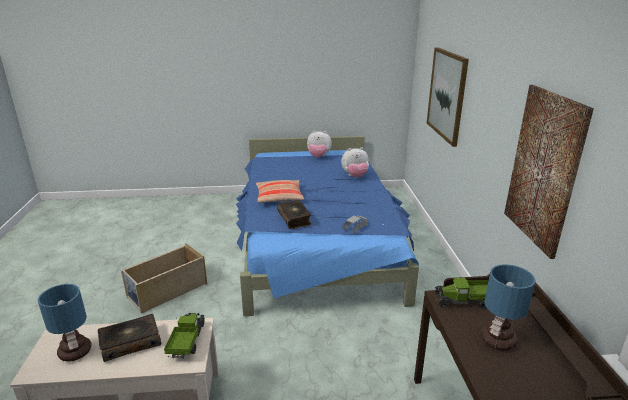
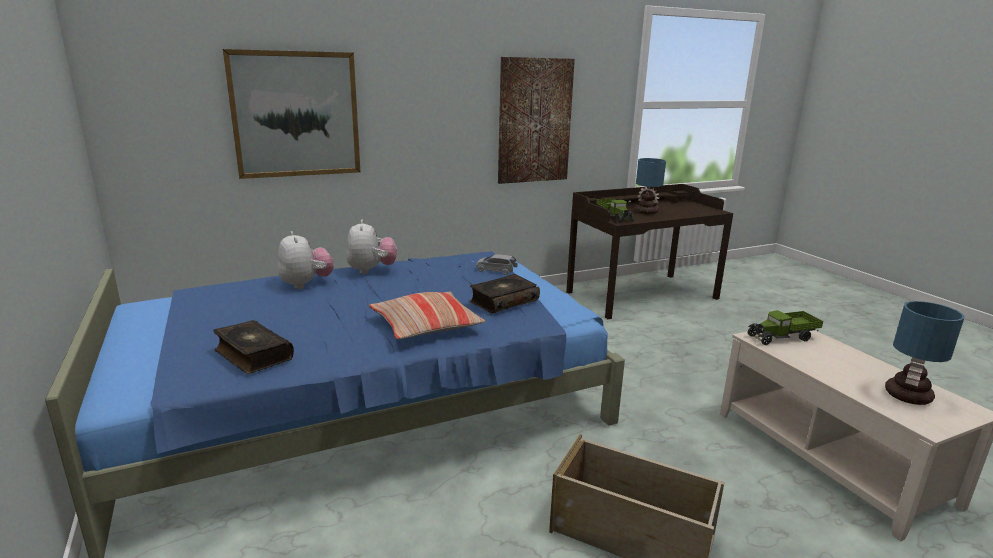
camera: 110 degrees left, 5 degrees down
book [98,314,161,362] -> book moved to [213,320,294,374]
plush toy [307,130,332,158] -> plush toy moved to [346,220,397,274]

